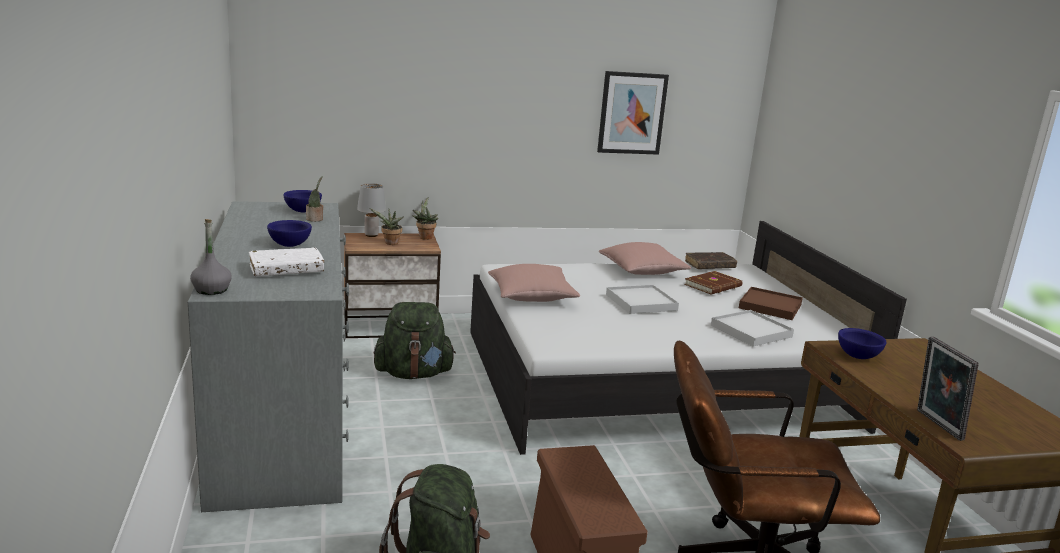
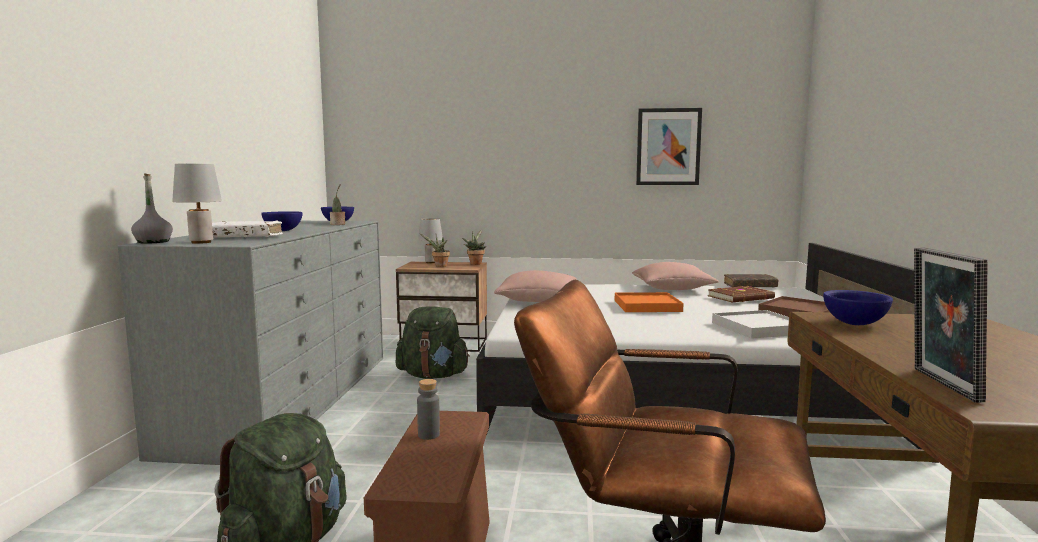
camera: 20 degrees right, 10 degrees down
white tray [606,285,679,314] -> orange tray [615,292,684,312]
none -> grey table lamp [172,164,222,244]
none -> grey bottle [417,379,440,440]

